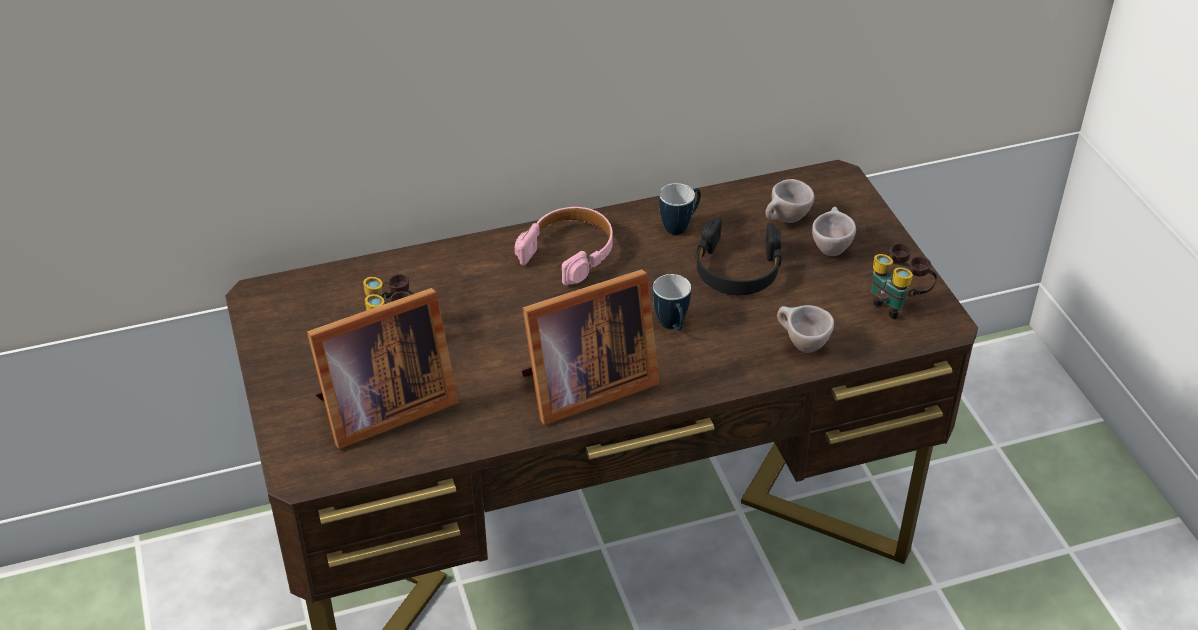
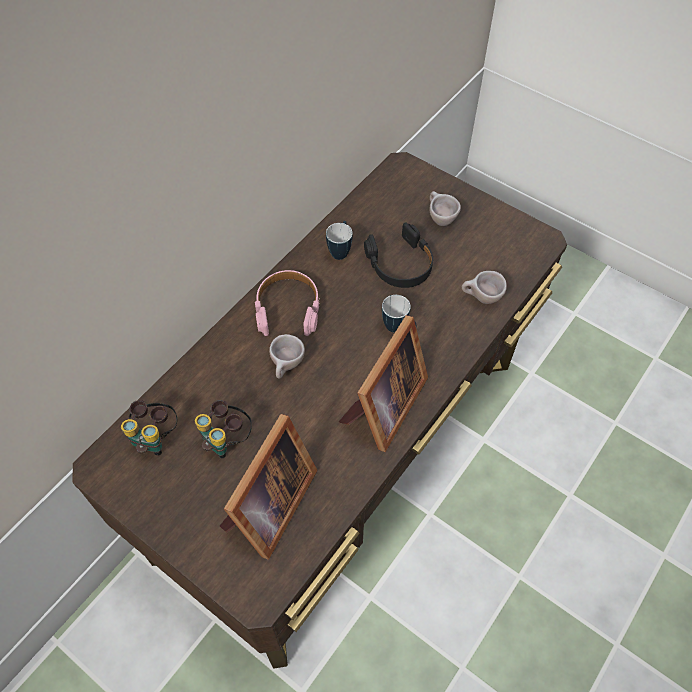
camera: 35 degrees left, 15 degrees up
beige cup [765,179,814,223] -> beige cup moved to [269,334,305,378]
binoculars [871,243,937,319] -> binoculars moved to [121,400,177,456]

